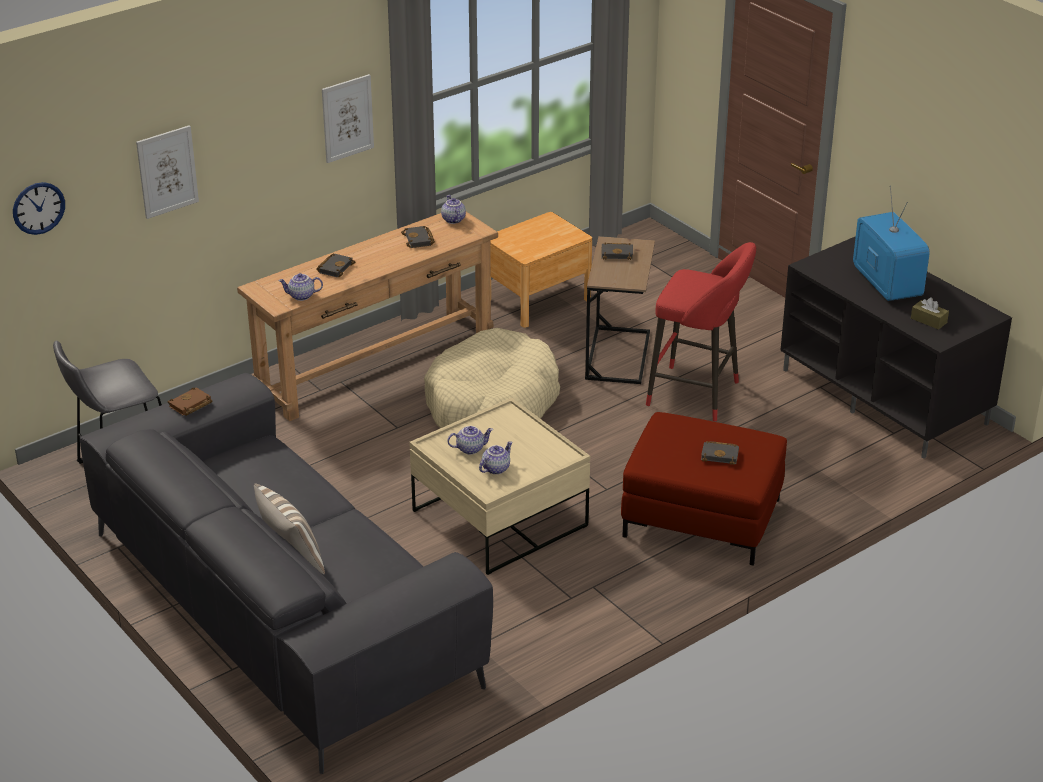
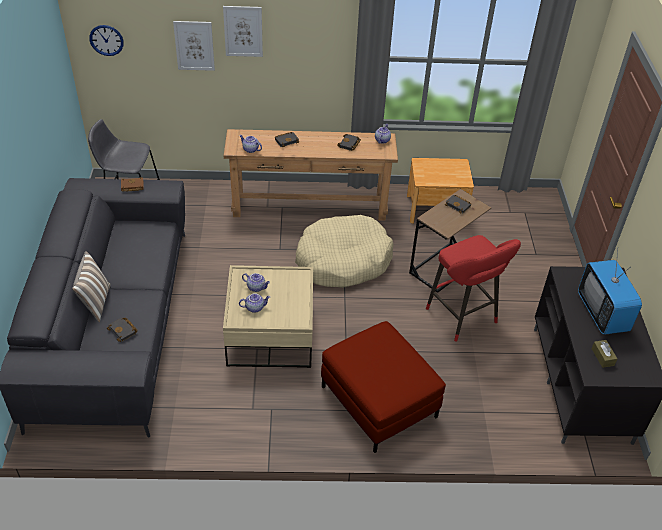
camera: 35 degrees right, 10 degrees up
picture [322,74,374,163] -> picture moved to [223,6,263,57]
black book [701,441,739,465] -> black book moved to [107,317,138,342]
television [853,186,930,301] -> television turned 150 degrees clockwise [578,247,642,335]

